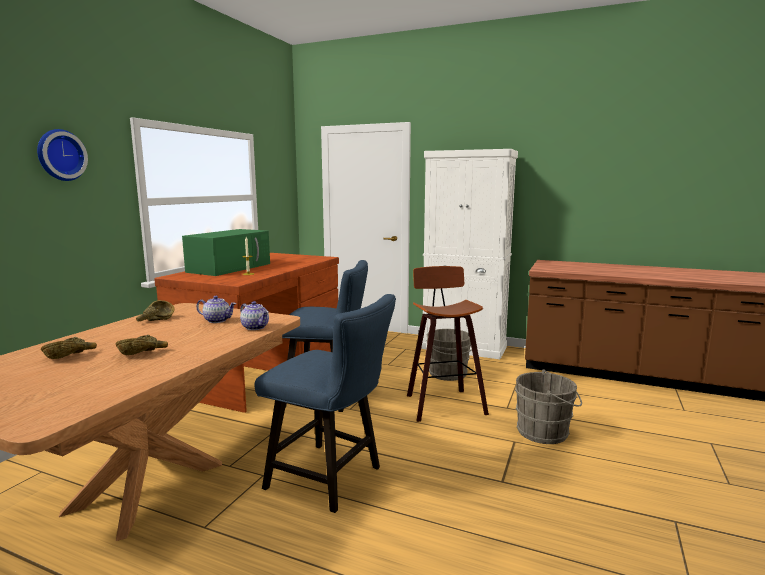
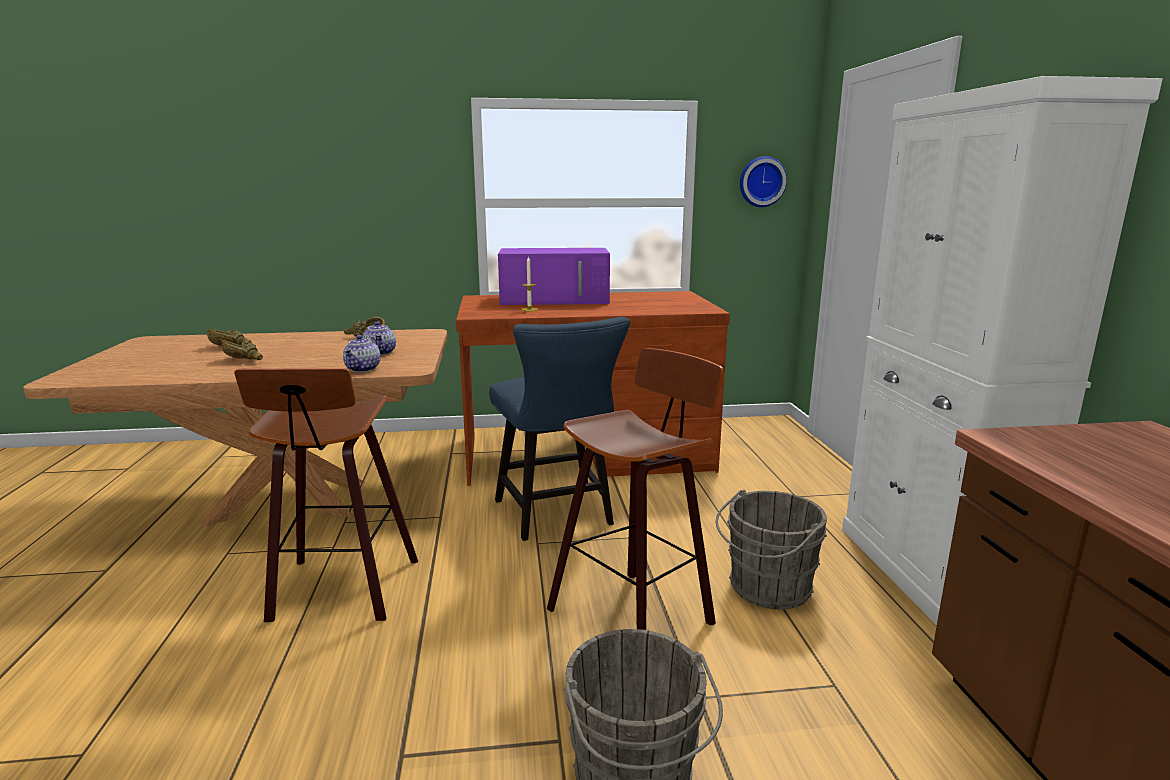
camera: 60 degrees right, 5 degrees up
wall clock [37,129,88,181] -> wall clock moved to [740,156,787,207]
green microwave [182,229,270,276] -> purple microwave [498,248,610,305]
blue chair [255,294,396,513] -> stool [234,368,418,622]

